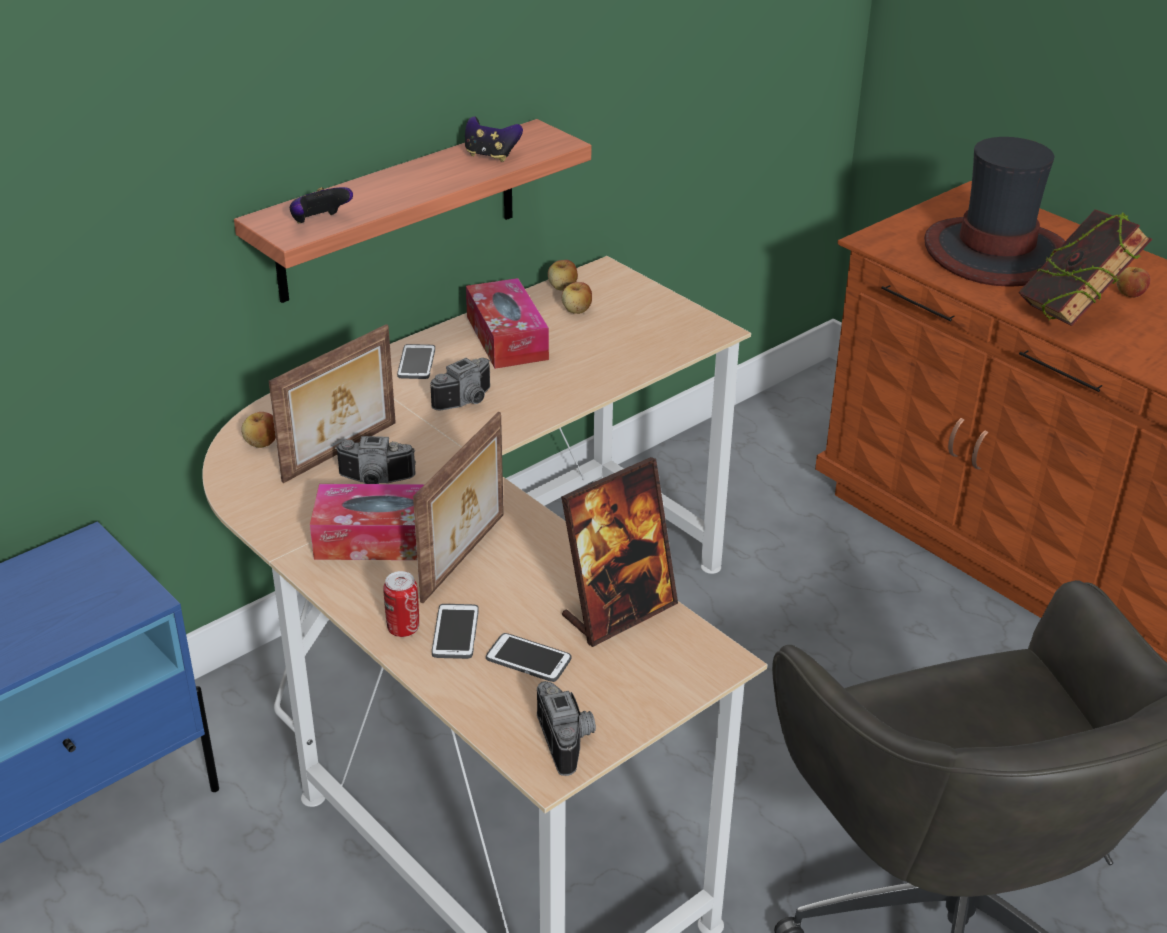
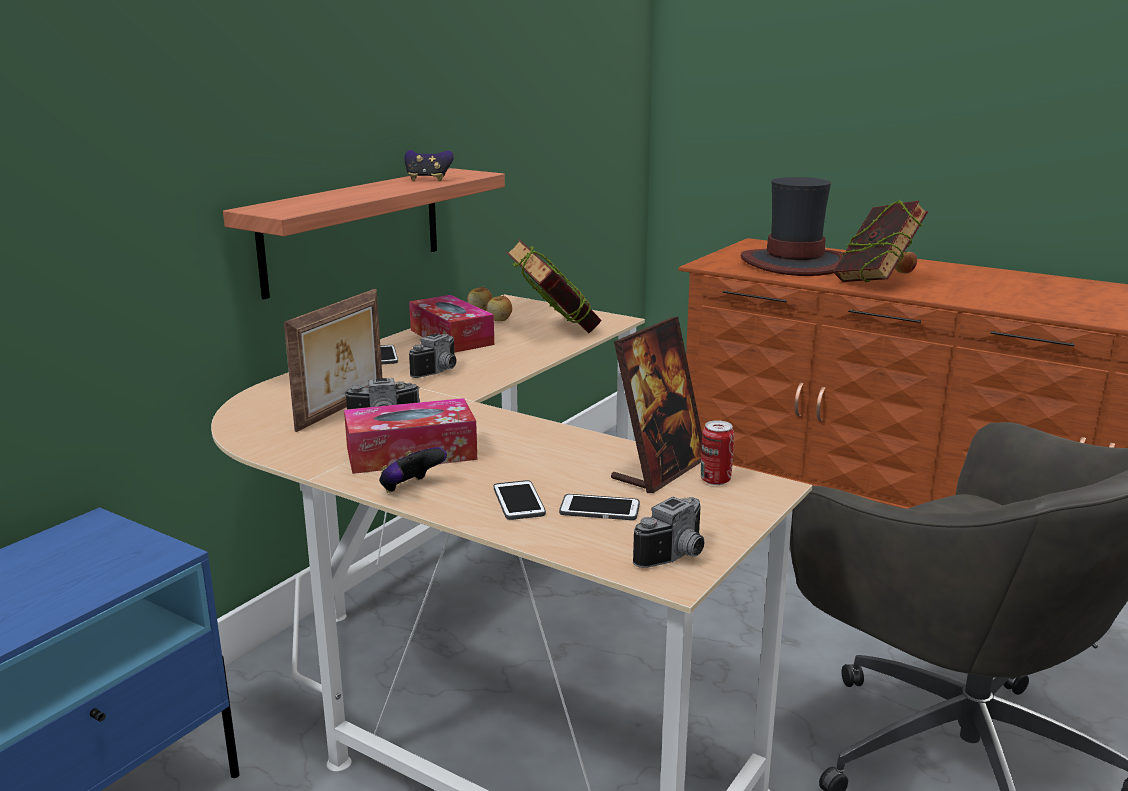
camera: 15 degrees left, 15 degrees down
apple [241,412,276,448] -> none
game controller [290,187,353,224] -> game controller moved to [379,447,447,493]
can [383,571,419,637] -> can moved to [701,420,734,485]
picture frame [413,412,504,603] -> none
camera [537,681,596,776] -> camera turned 75 degrees clockwise [633,496,704,568]
none -> book [506,239,602,333]

